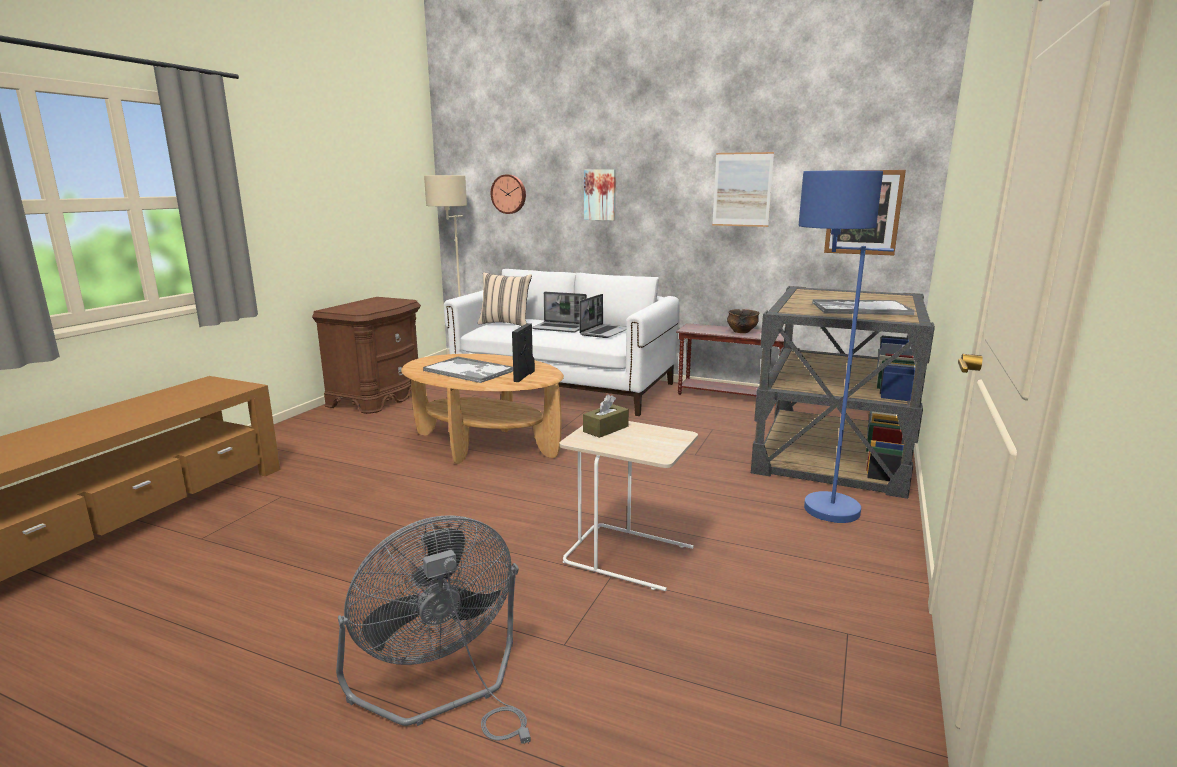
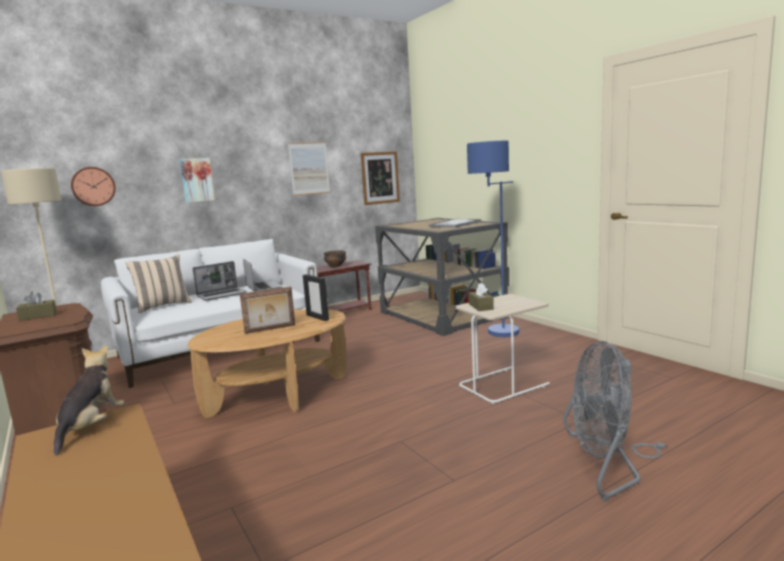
camera: 55 degrees left, 5 degrees down
tray [423,356,513,383] -> picture frame [240,287,295,334]
none -> brown tissue box [16,291,57,321]
none -> plush toy [54,345,125,455]

